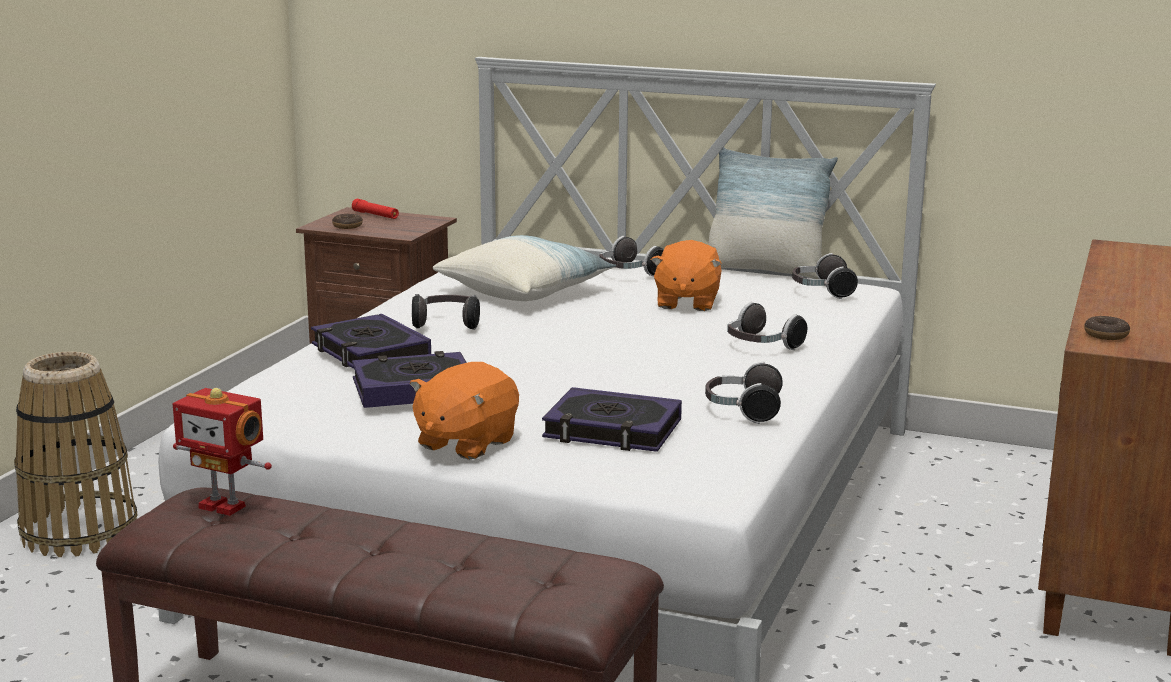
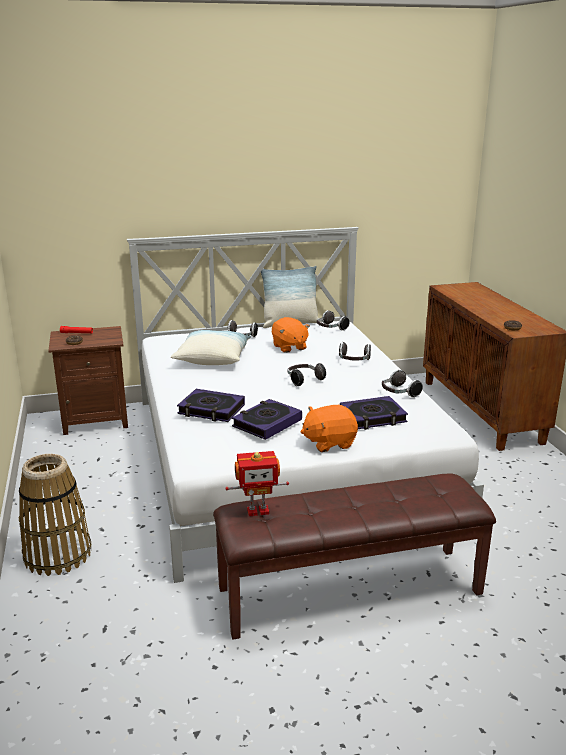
camera: 35 degrees left, 5 degrees up
orange plush toy [410,362,519,460] -> orange plush toy turned 75 degrees clockwise [301,405,358,452]
headphones [412,294,480,330] -> headphones moved to [288,363,326,386]

